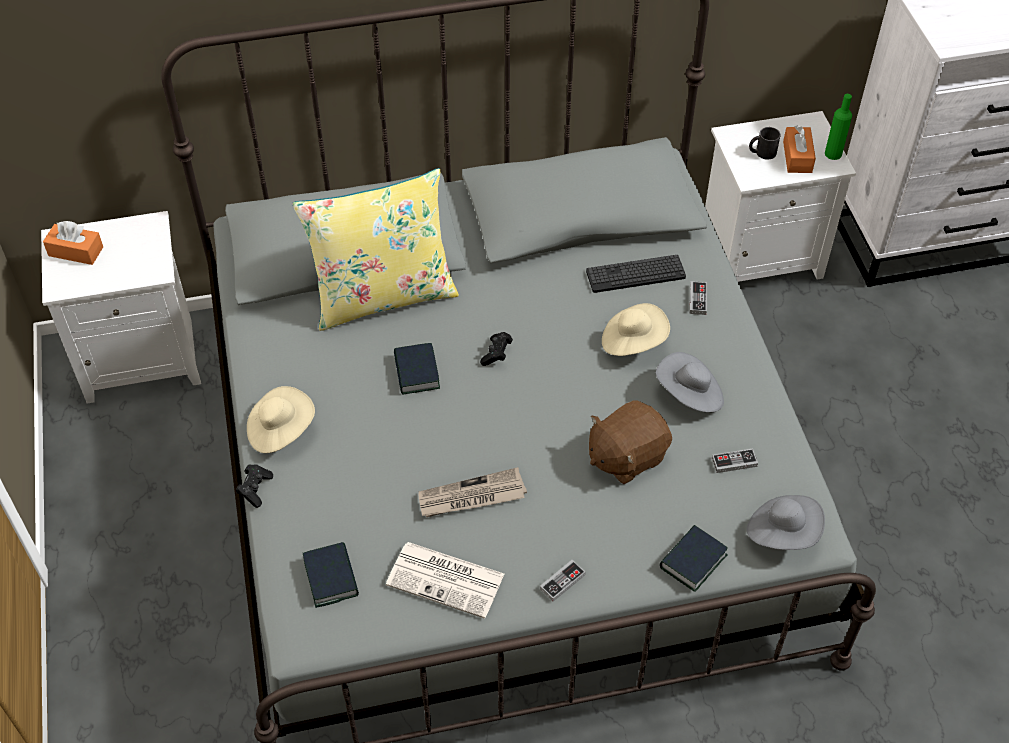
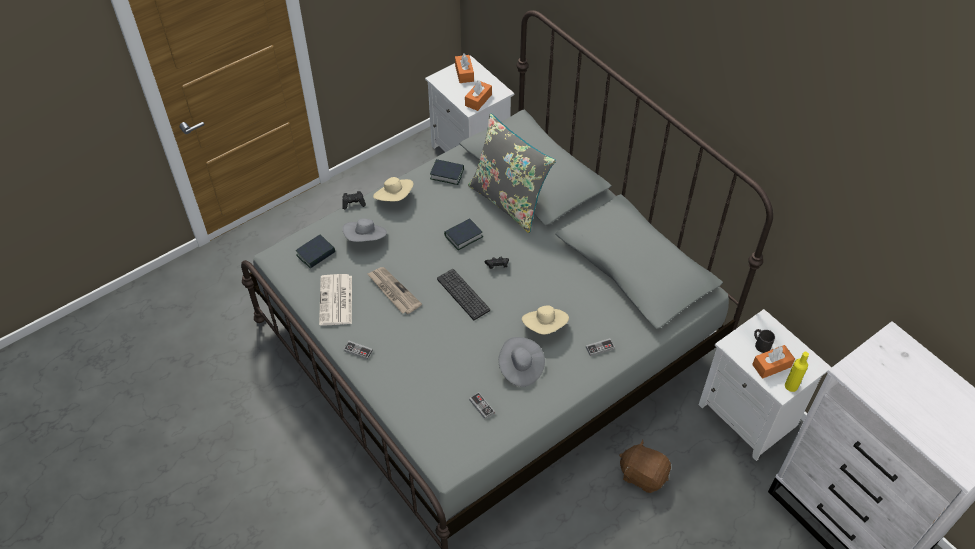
camera: 65 degrees right, 0 degrees up
yellow pillow [292,168,459,331] -> grey pillow [468,113,556,233]
keyboard [586,255,686,293] -> keyboard moved to [437,269,490,320]
brown plush toy [589,400,672,484] -> brown plush toy moved to [619,439,671,493]
book [660,525,728,592] -> book moved to [430,159,464,185]
grey hat [747,495,825,550] -> grey hat moved to [342,218,387,242]
green bottle [825,94,852,160] -> yellow bottle [785,352,809,392]
none -> orange tissue box [465,80,492,111]

